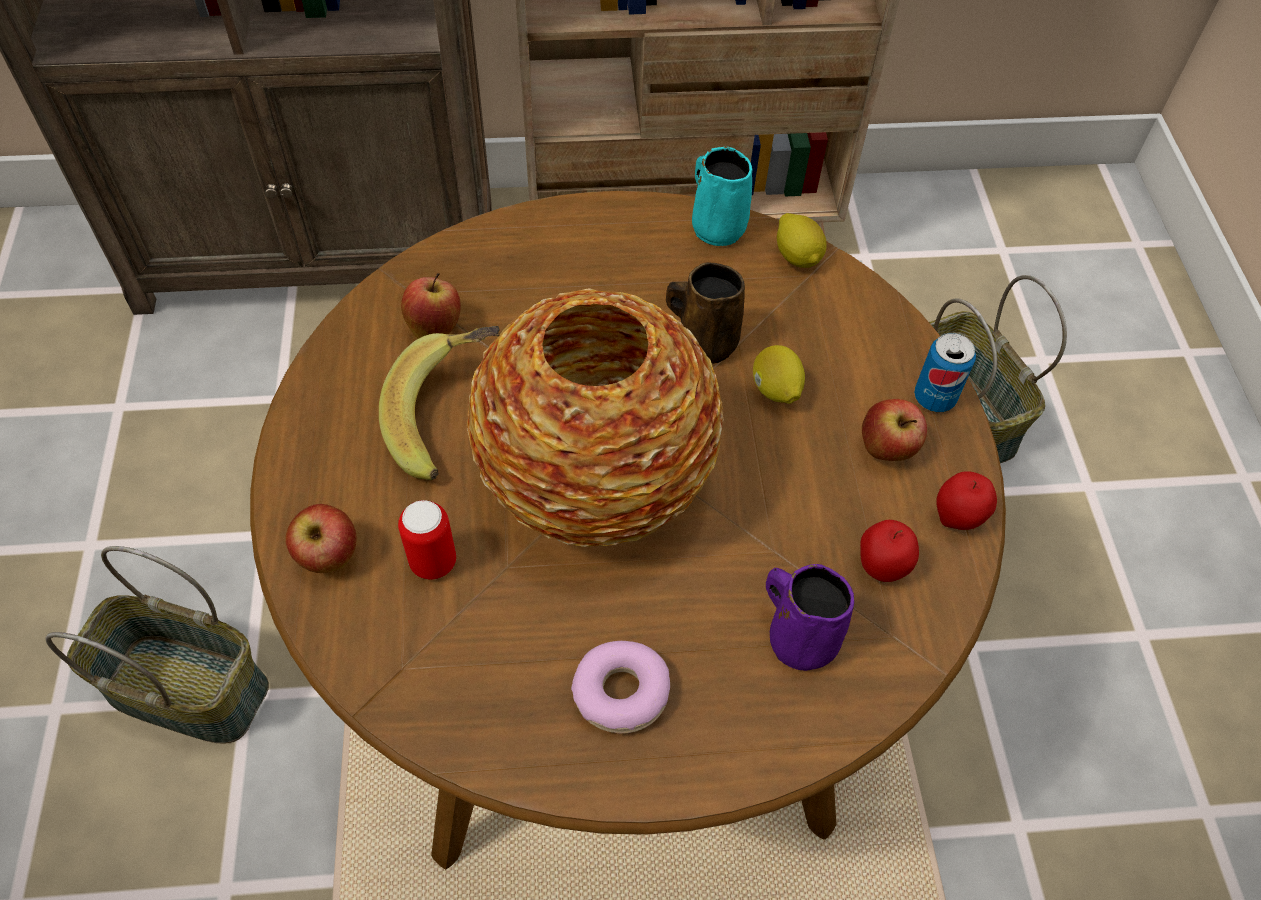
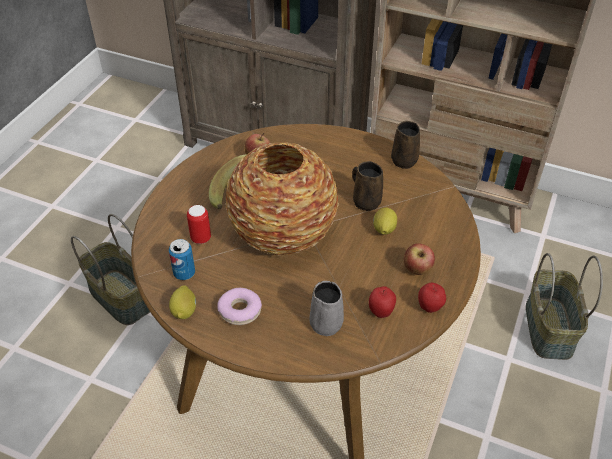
camera: 30 degrees right, 10 degrees down
apple [285,504,357,573] -> none
turquoise mug [692,147,752,246] -> brown mug [391,121,420,169]
purple mug [766,564,854,673] -> grey mug [310,281,344,336]
lemon [777,213,827,268] -> lemon moved to [169,285,196,319]
can [914,333,976,412] -> can moved to [169,239,195,280]

